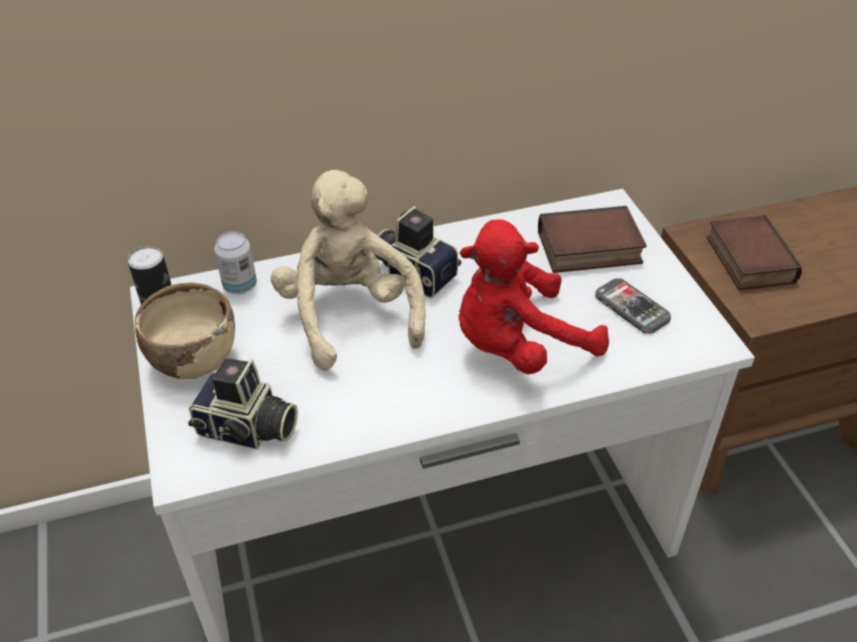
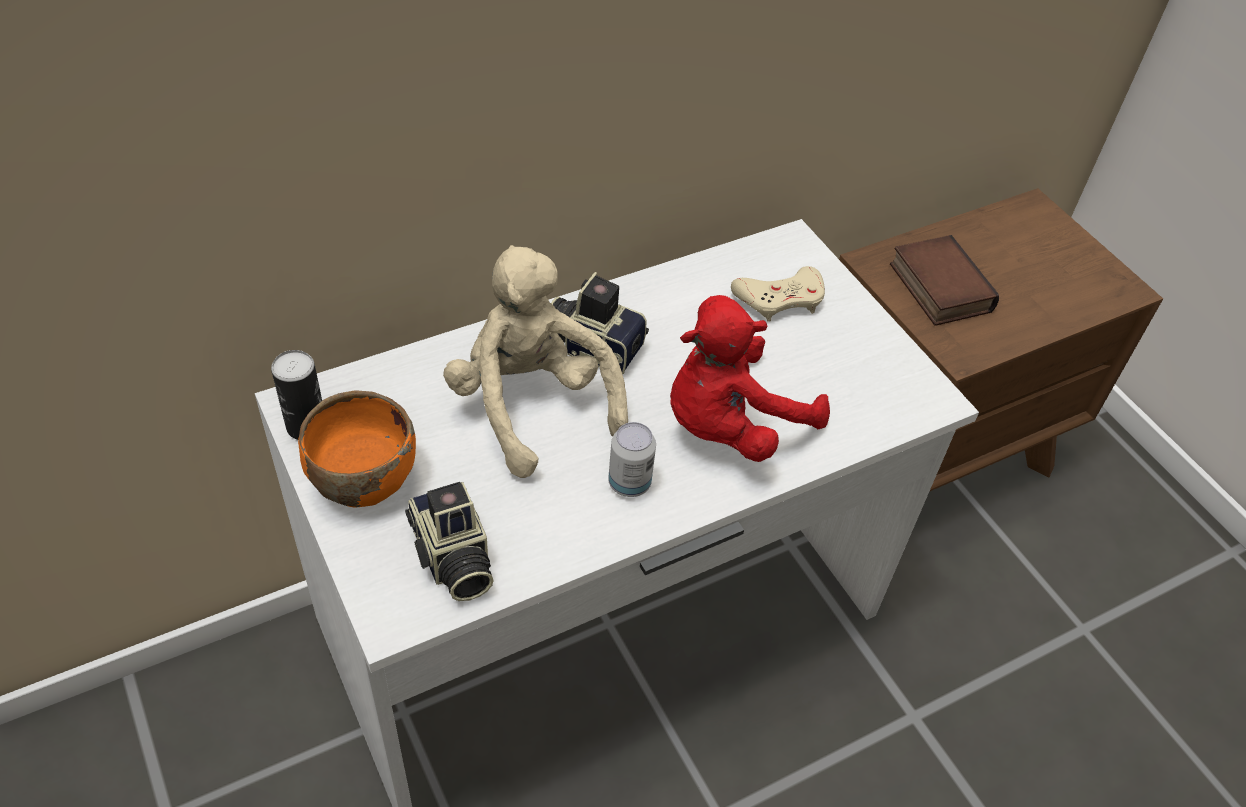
camera: 15 degrees left, 5 degrees up
beige bowl [135,282,235,379] -> orange bowl [298,391,416,507]
camera [188,358,298,450] -> camera turned 60 degrees clockwise [405,482,494,601]
can [214,231,257,294] -> can moved to [608,422,656,497]
book [538,206,647,273] -> beige game controller [731,266,825,322]
phone [595,278,671,334] -> none

